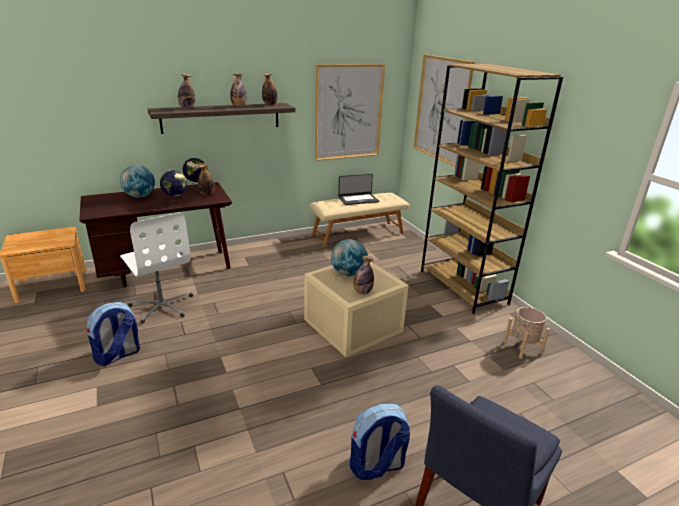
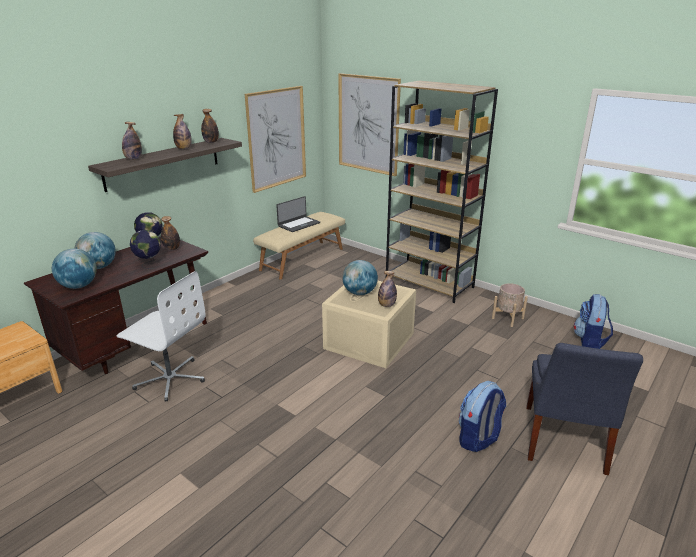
camera: 25 degrees left, 0 degrees up
backpack [87,302,140,366] -> backpack moved to [574,294,613,349]
none -> globe [52,249,97,289]

